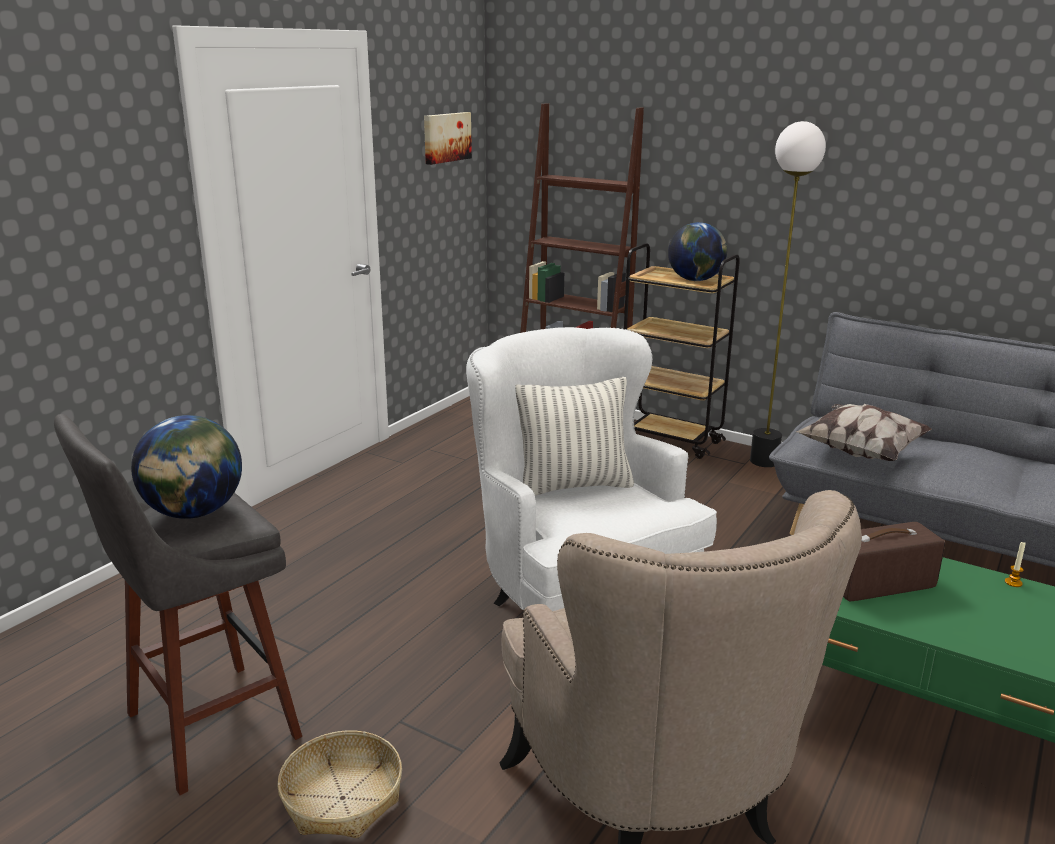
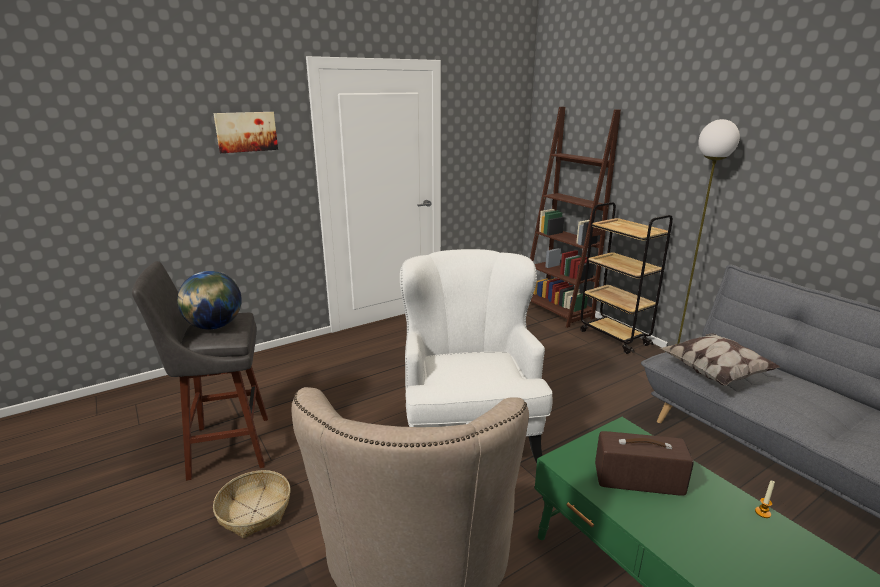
camera: 25 degrees right, 0 degrees up
picture [424,112,472,165] -> picture moved to [213,112,278,153]
pillow [515,377,634,495] -> none
globe [668,222,727,281] -> none

